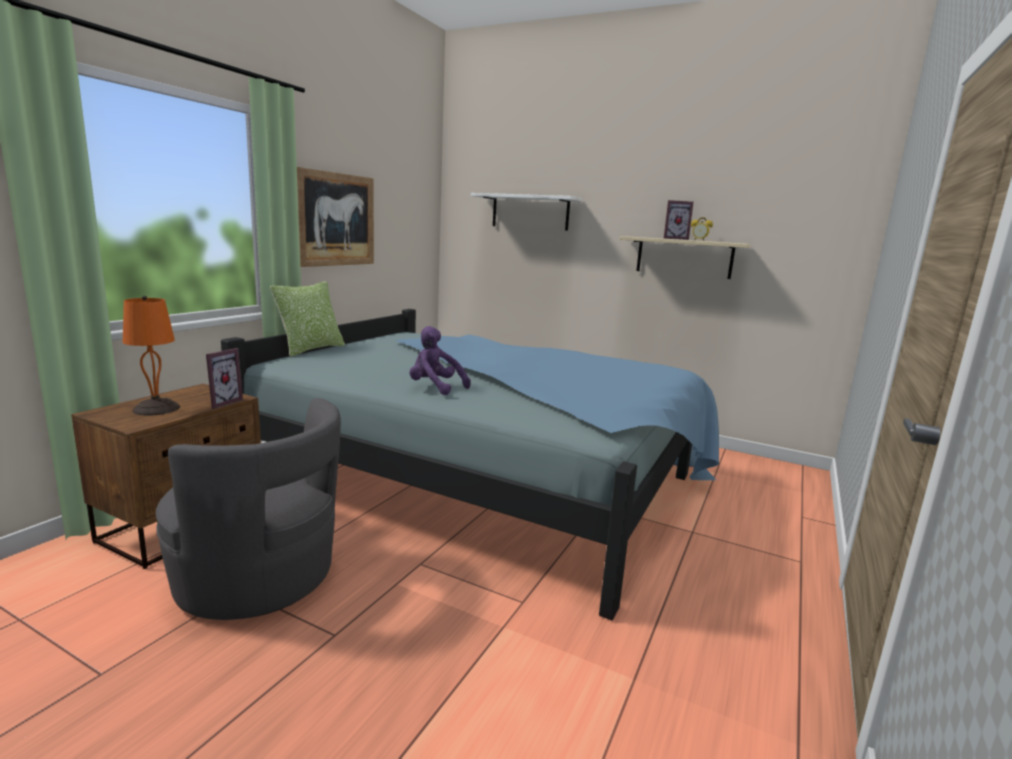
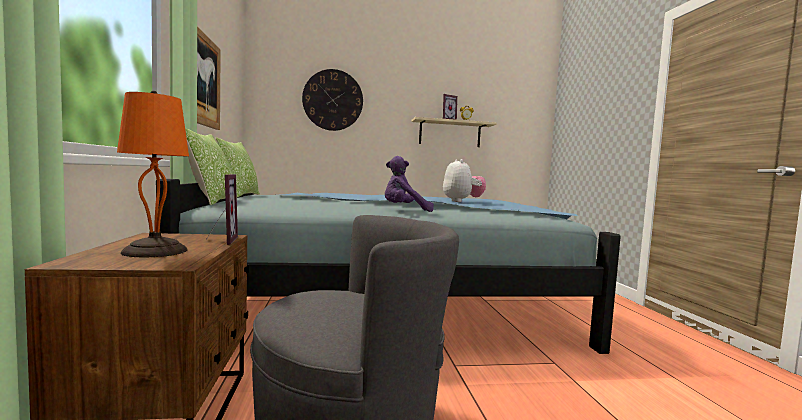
camera: 35 degrees left, 10 degrees down
white shelf [471,193,582,231] -> wall clock [302,69,363,131]
none -> pillow [215,137,260,197]
none -> plush toy [443,159,486,202]

